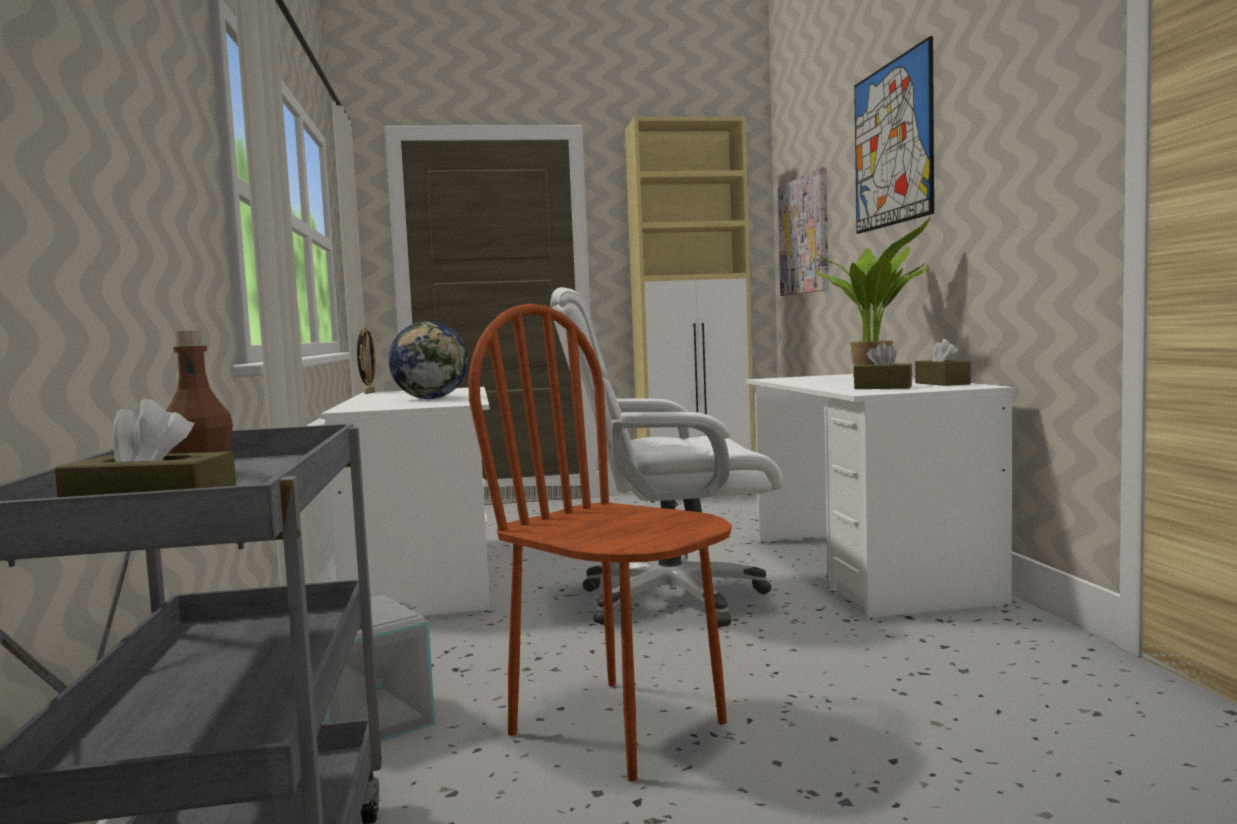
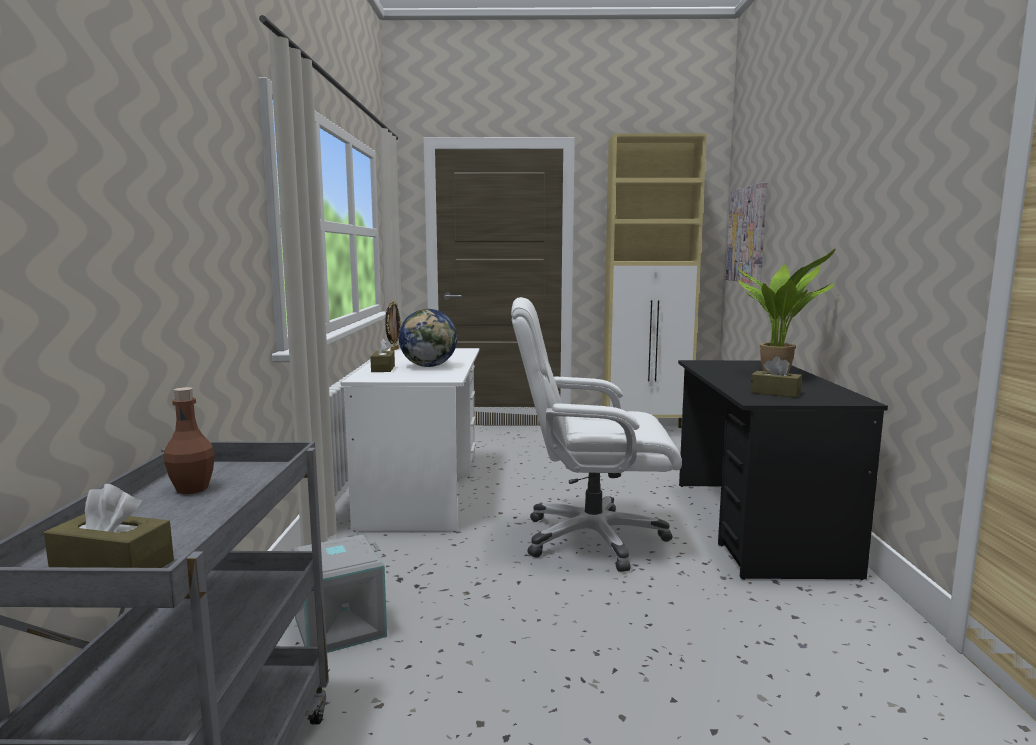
camera: 10 degrees right, 5 degrees up
brown chair [468,304,732,782] -> none
white desk [747,374,1016,619] -> black desk [678,360,888,580]
picture [854,36,934,234] -> none
brown tissue box [915,339,970,386] -> brown tissue box moved to [370,338,395,372]

